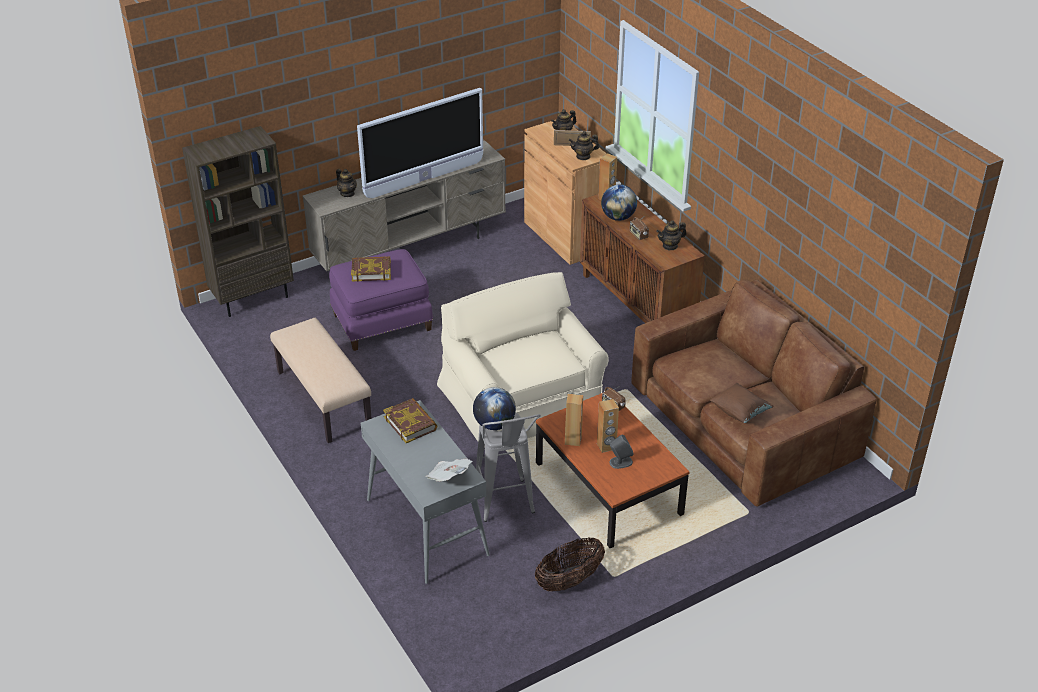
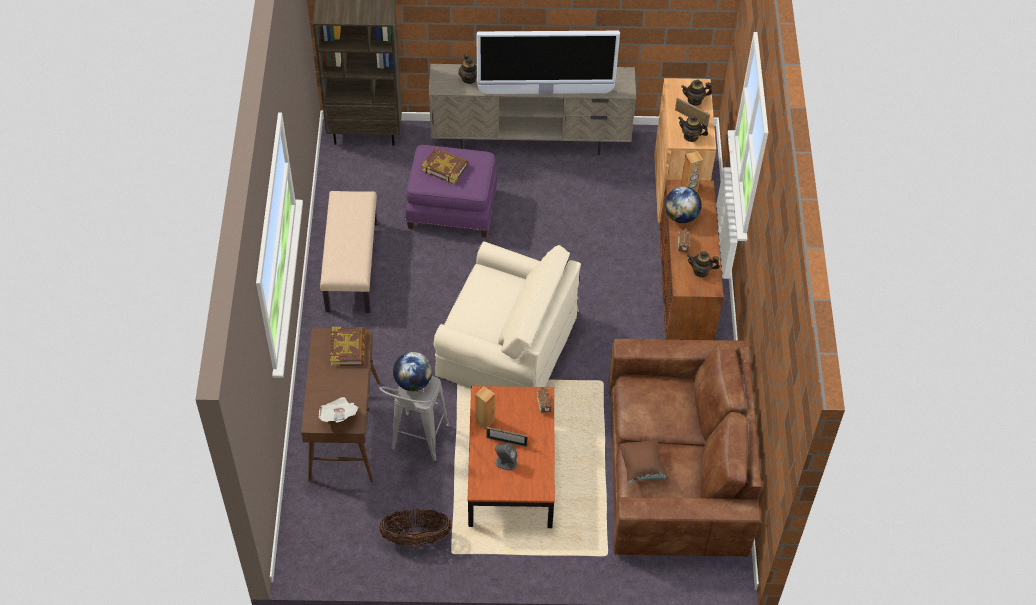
camera: 30 degrees right, 15 degrees up
grey console table [361,400,490,584] -> brown console table [301,328,380,482]
beige armchair [437,272,609,449] -> beige armchair turned 105 degrees clockwise [434,241,581,388]
brown speaker [597,399,619,453] -> picture frame [486,427,528,447]

